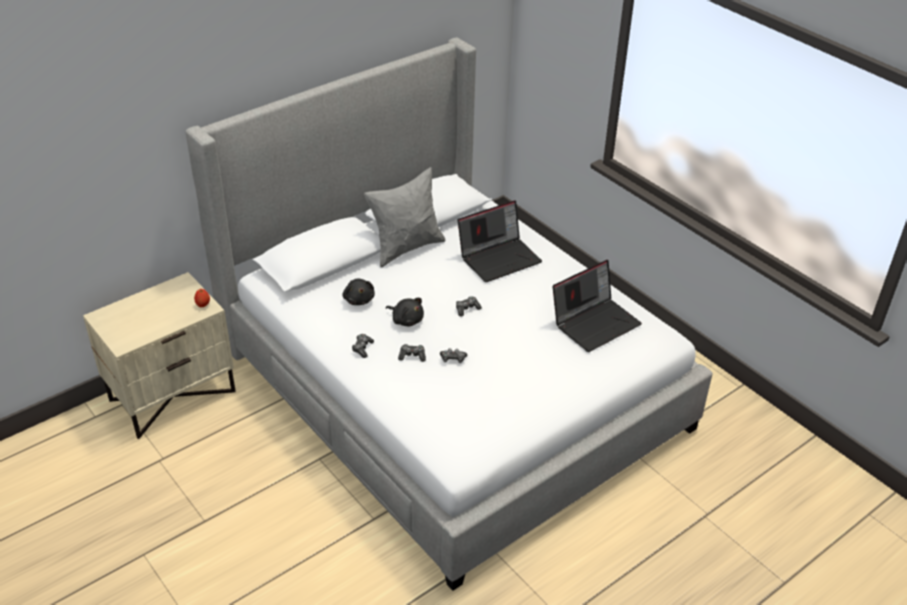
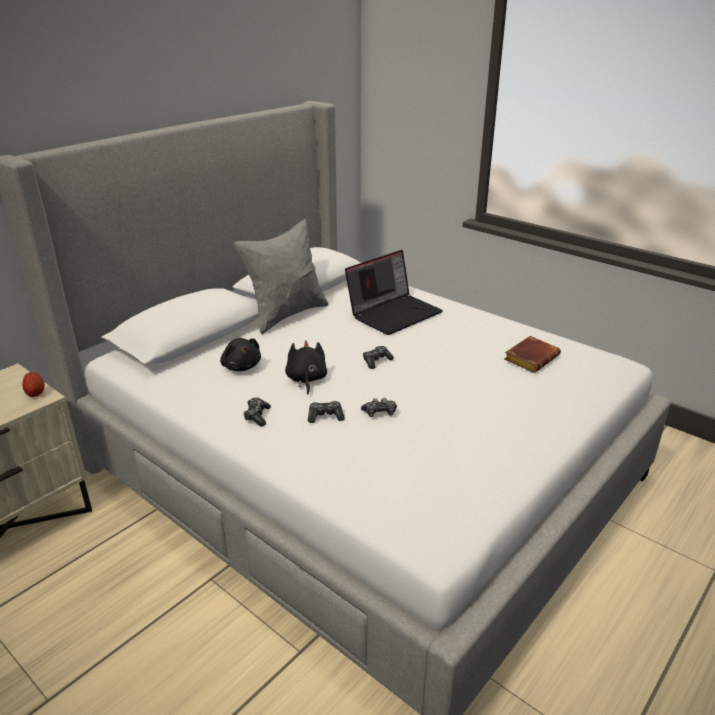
camera: 10 degrees left, 10 degrees down
black plush toy [386,298,424,326] -> black plush toy turned 120 degrees counterclockwise [285,341,327,395]
laptop [552,260,642,352] -> brown book [504,336,561,373]

